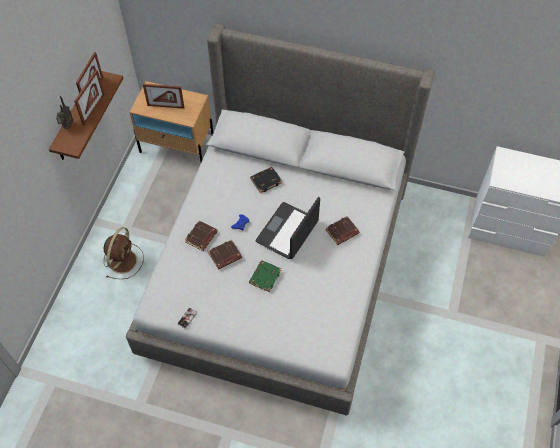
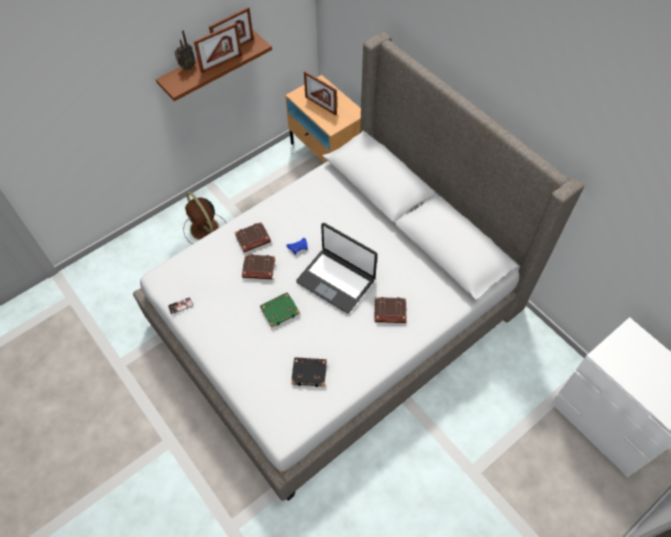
camera: 35 degrees right, 0 degrees up
brown fan [104,227,144,279] -> brown fan turned 90 degrees clockwise [183,192,226,244]
black book [250,167,282,194] -> black book moved to [291,357,327,387]
laptop [256,197,320,259] -> laptop turned 120 degrees counterclockwise [296,223,378,313]

